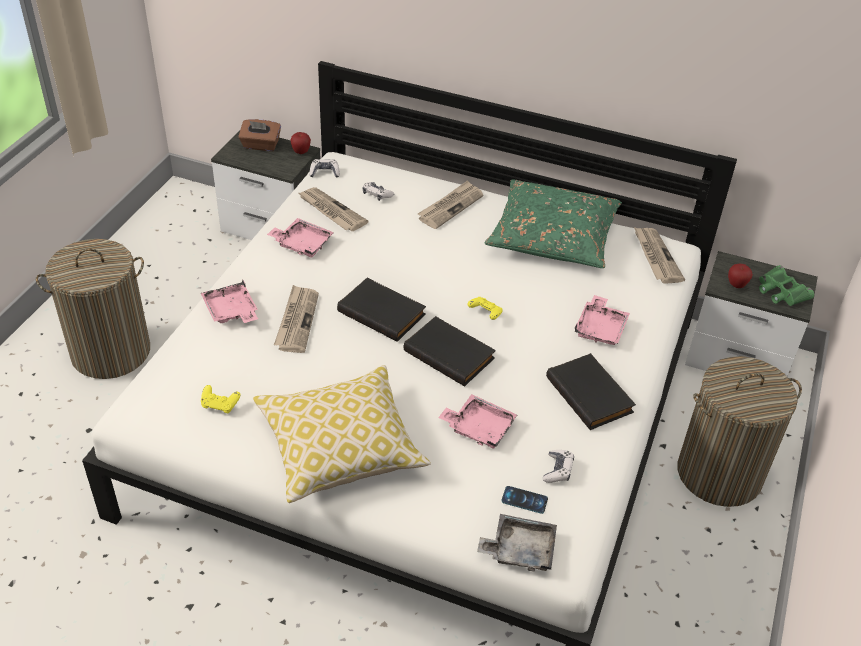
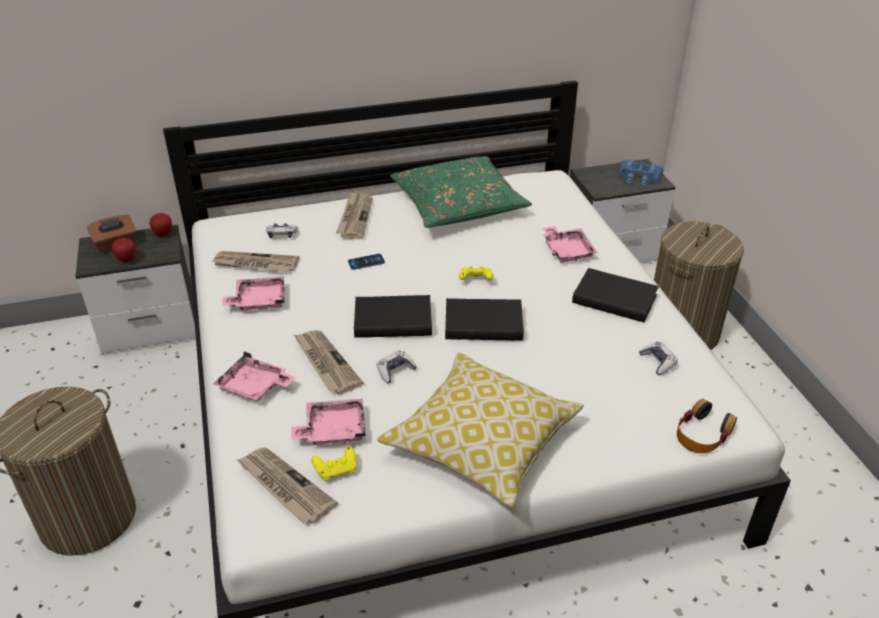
camera: 35 degrees left, 5 degrees down
game controller [310,159,340,178] -> game controller moved to [376,350,417,383]
pink tray [438,394,517,449] -> pink tray moved to [291,399,366,445]
grey tray [477,514,557,571] -> headphones [677,399,737,453]
phone [501,486,548,514] -> phone moved to [348,254,385,270]
newspaper [634,227,685,284] -> newspaper moved to [237,447,338,524]
apple [728,264,753,288] -> apple moved to [112,238,135,262]
green binoculars [759,265,814,306] -> blue binoculars [619,159,664,186]

